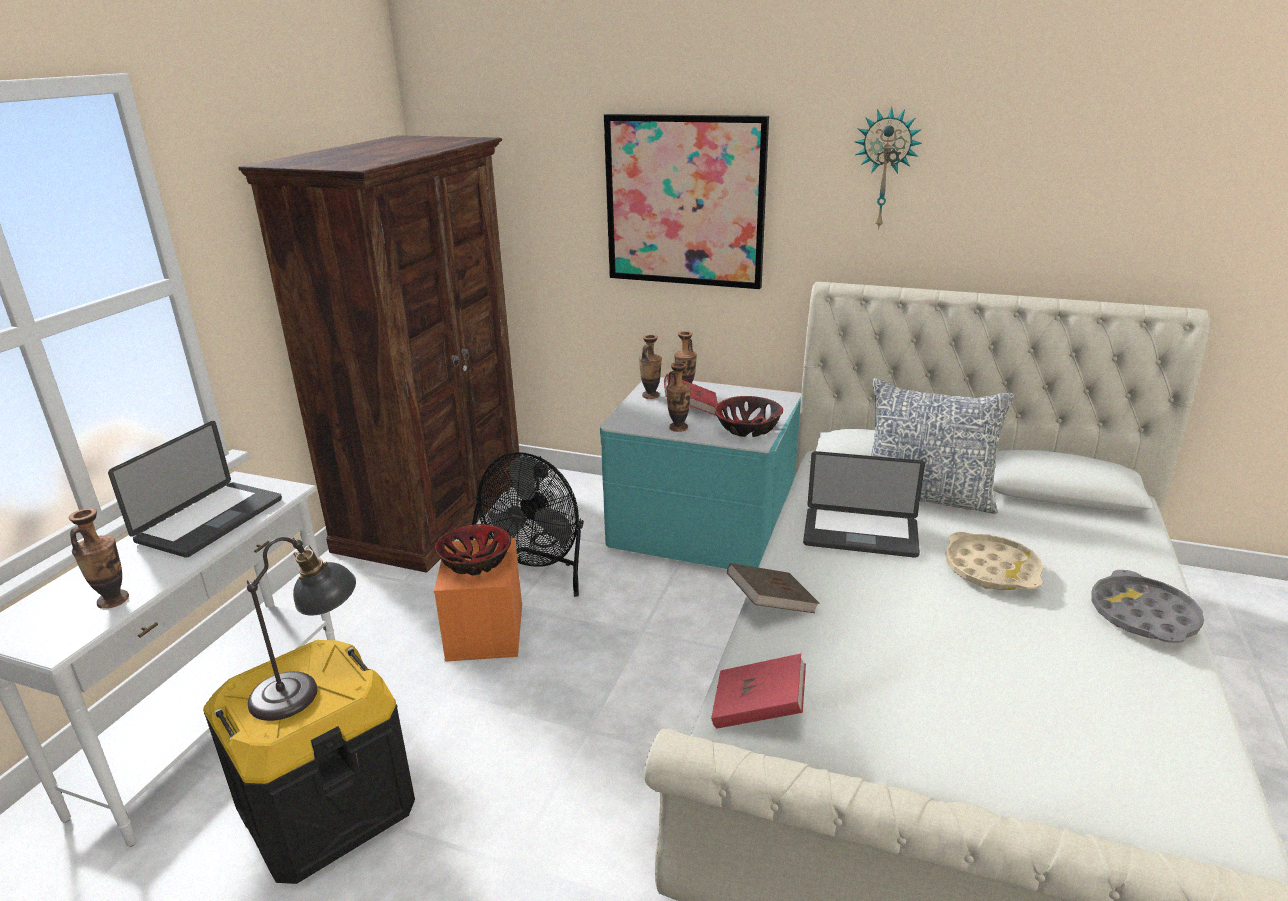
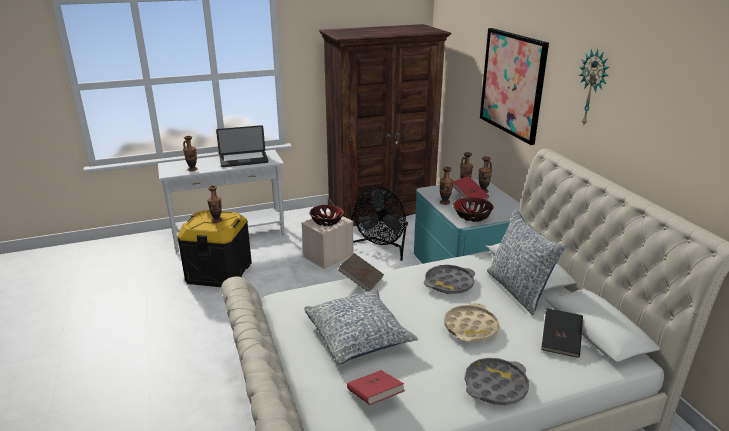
camera: 50 degrees right, 0 degrees up
grey table lamp [247,537,356,721] -> vase [207,185,222,223]
orange storage box [434,538,522,662] -> beige storage box [301,211,353,269]
black fan [470,452,584,597] -> black fan turned 45 degrees counterclockwise [351,187,408,261]
red book [711,653,806,729] -> red book moved to [347,370,405,405]
laptop [803,451,925,558] -> grey tray [424,265,475,294]
none -> pillow [304,289,418,365]
none -> black book [541,308,583,358]

